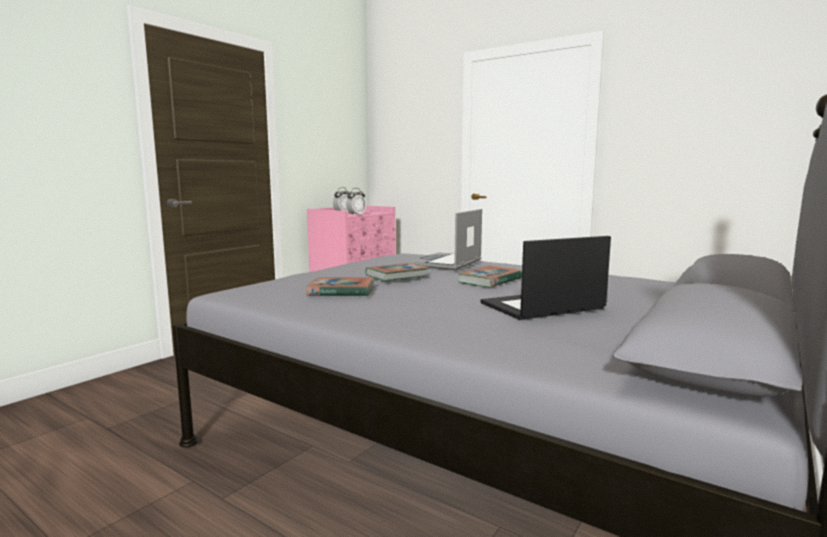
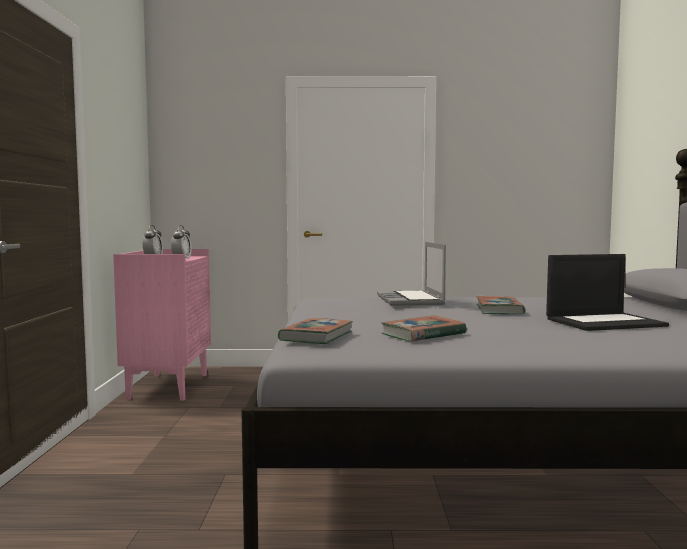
camera: 35 degrees left, 5 degrees down
book [365,263,430,281] -> book moved to [278,318,353,344]
laptop [480,236,611,320] -> laptop turned 135 degrees counterclockwise [546,254,669,331]

